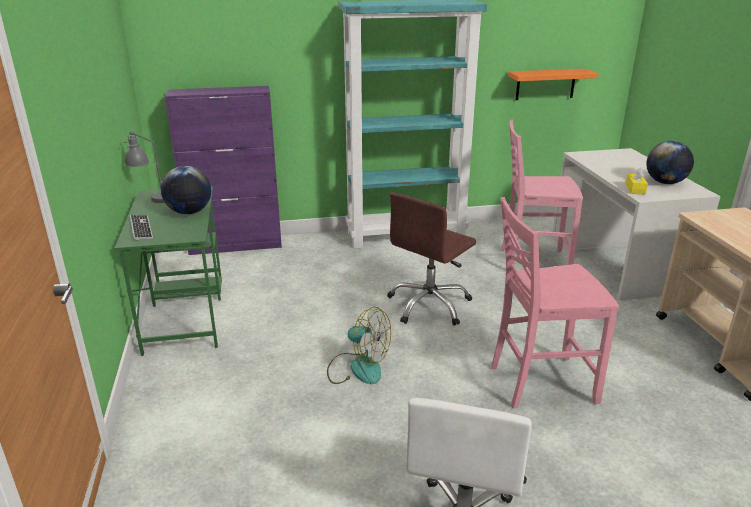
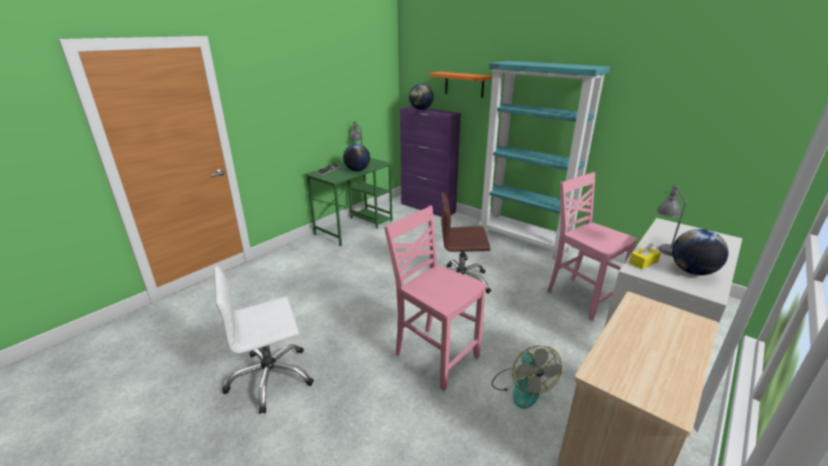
camera: 50 degrees right, 0 degrees up
fan [327,307,391,384] -> fan moved to [492,346,562,409]
orange shelf [508,69,599,100] -> orange shelf moved to [429,72,492,98]
none -> globe [409,84,434,110]
none -> grey table lamp [657,185,686,256]

